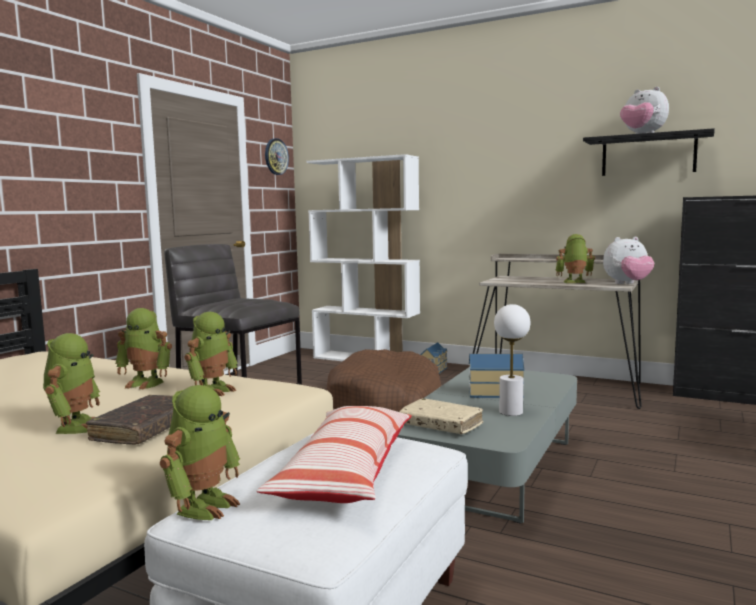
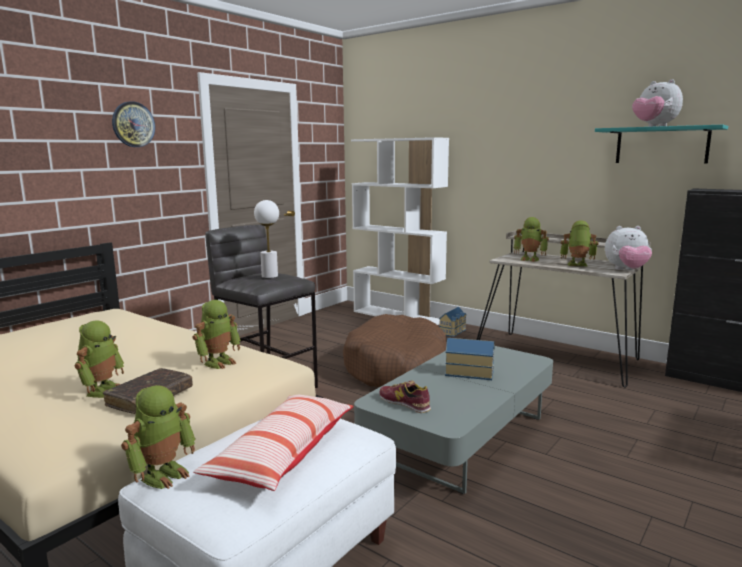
camera: 10 degrees right, 5 degrees up
toy robot [115,308,172,390] -> toy robot moved to [514,217,549,262]
wall clock [265,138,289,175] -> wall clock moved to [112,101,155,147]
beige book [399,398,483,434] -> shoe [380,380,431,413]
white table lamp [494,304,530,416] -> white table lamp moved to [254,200,279,278]
black shelf [583,128,715,176] -> turquoise shelf [595,125,728,164]

